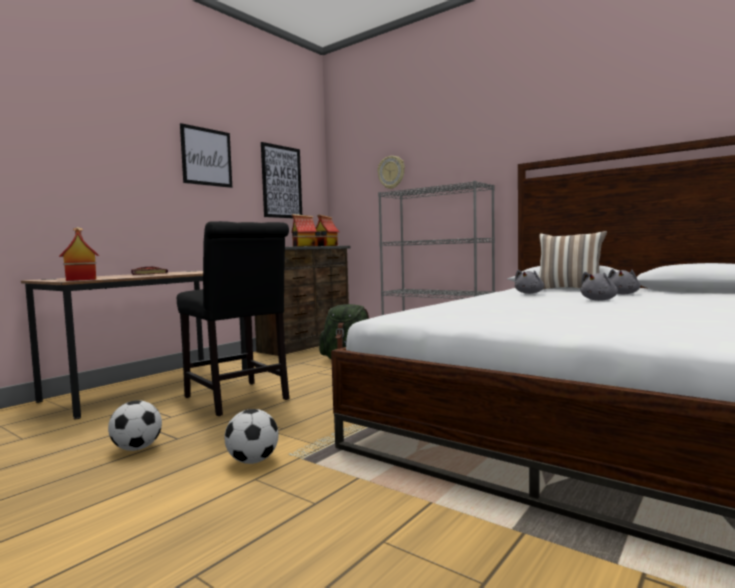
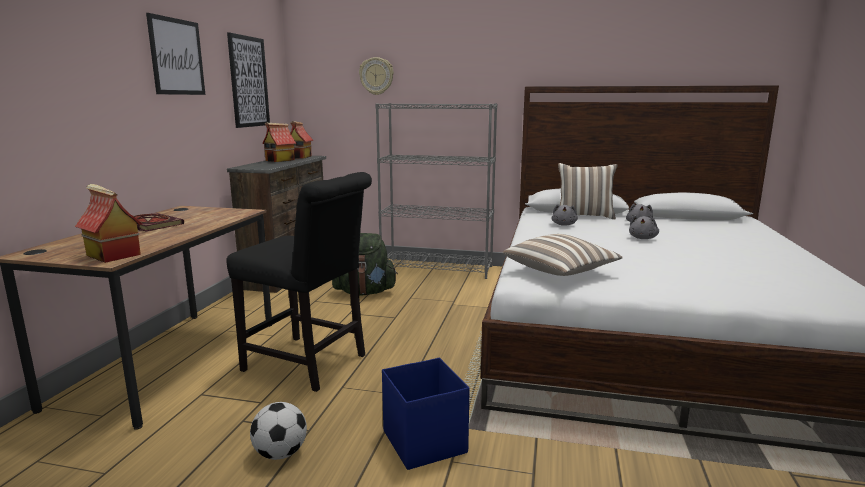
camera: 25 degrees left, 10 degrees up
football [224,409,279,464] -> blue storage box [382,358,470,470]
none -> pillow [503,234,623,276]

